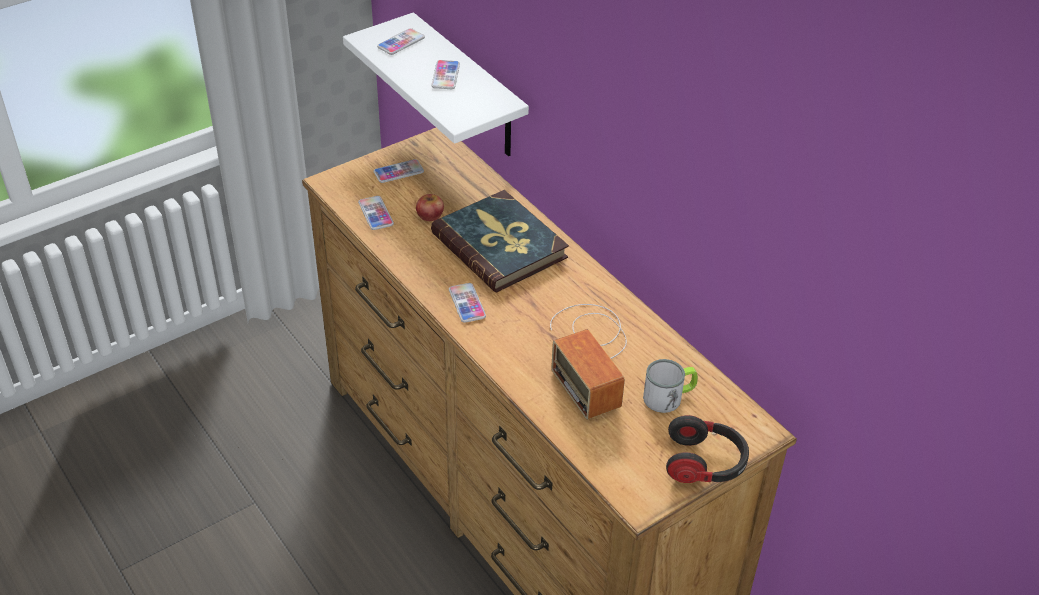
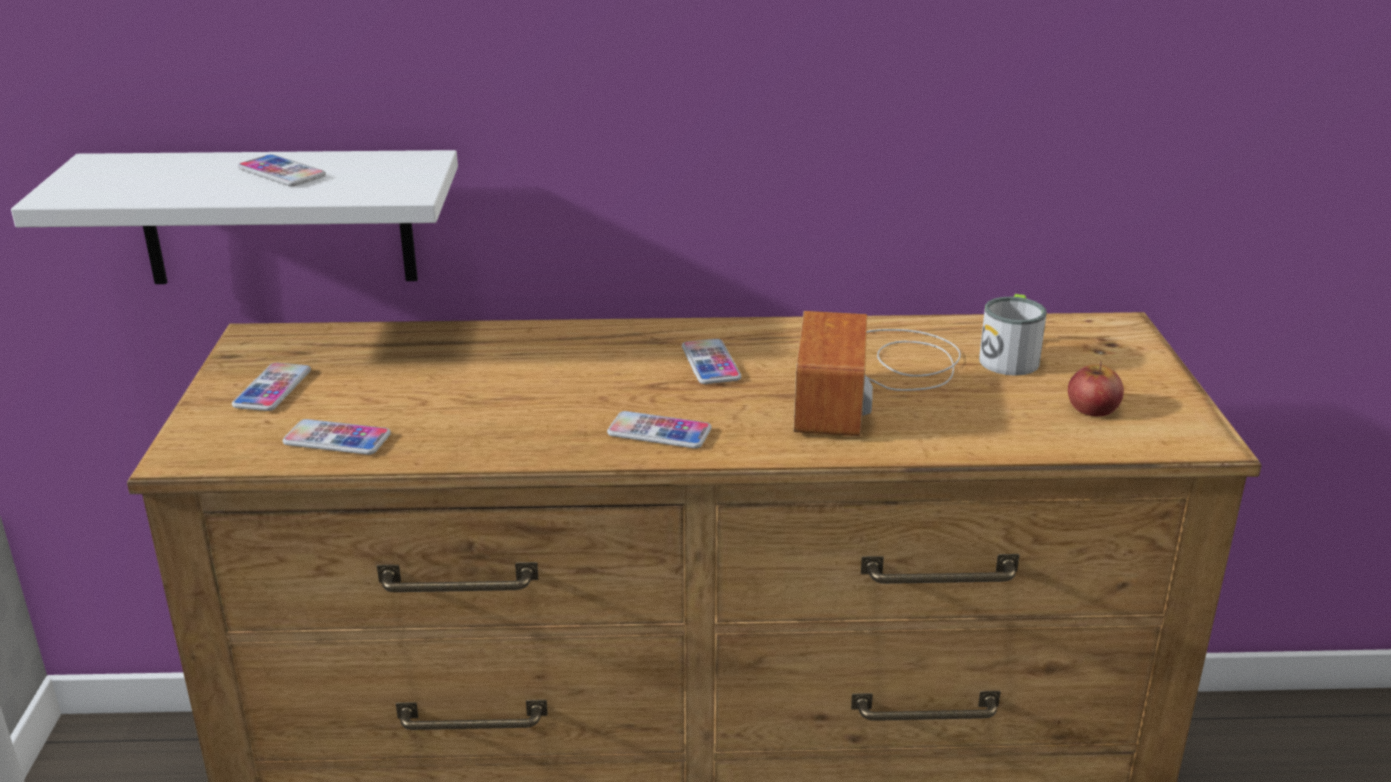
camera: 55 degrees left, 15 degrees down
phone [377,28,425,55] -> phone moved to [682,339,742,384]
apple [416,194,444,221] -> apple moved to [1068,361,1124,416]
book [431,190,569,292] -> none
radio [550,304,627,420] -> radio turned 90 degrees clockwise [794,311,961,436]
headphones [666,415,749,483] -> none

